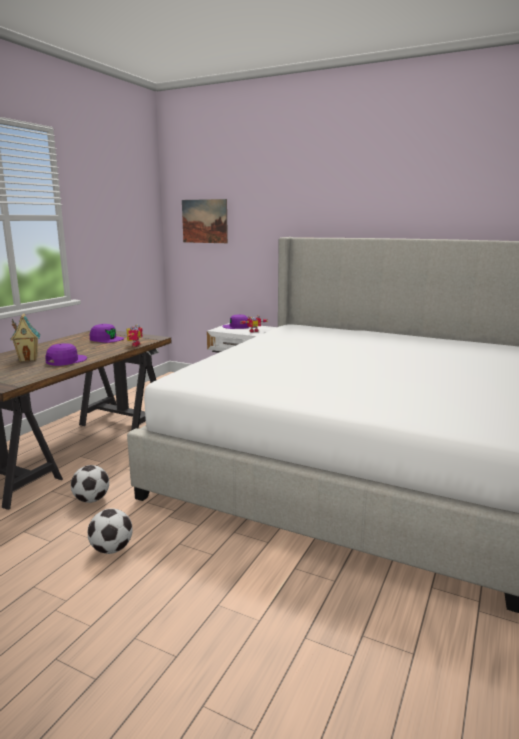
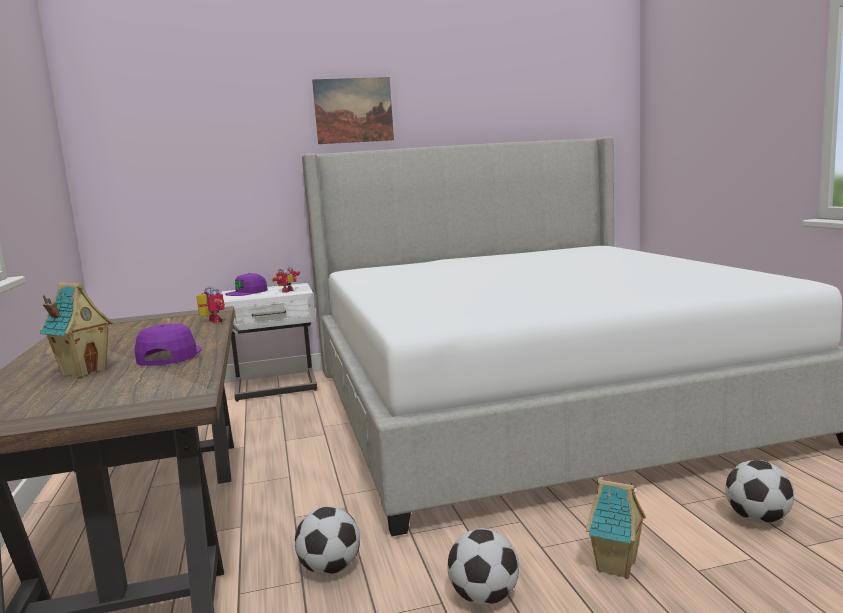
camera: 40 degrees left, 5 degrees down
purple cap [90,324,124,343] -> none
picture [182,199,228,243] -> picture moved to [312,77,394,144]
none -> toy house [586,479,646,579]
none -> football [725,460,794,524]

